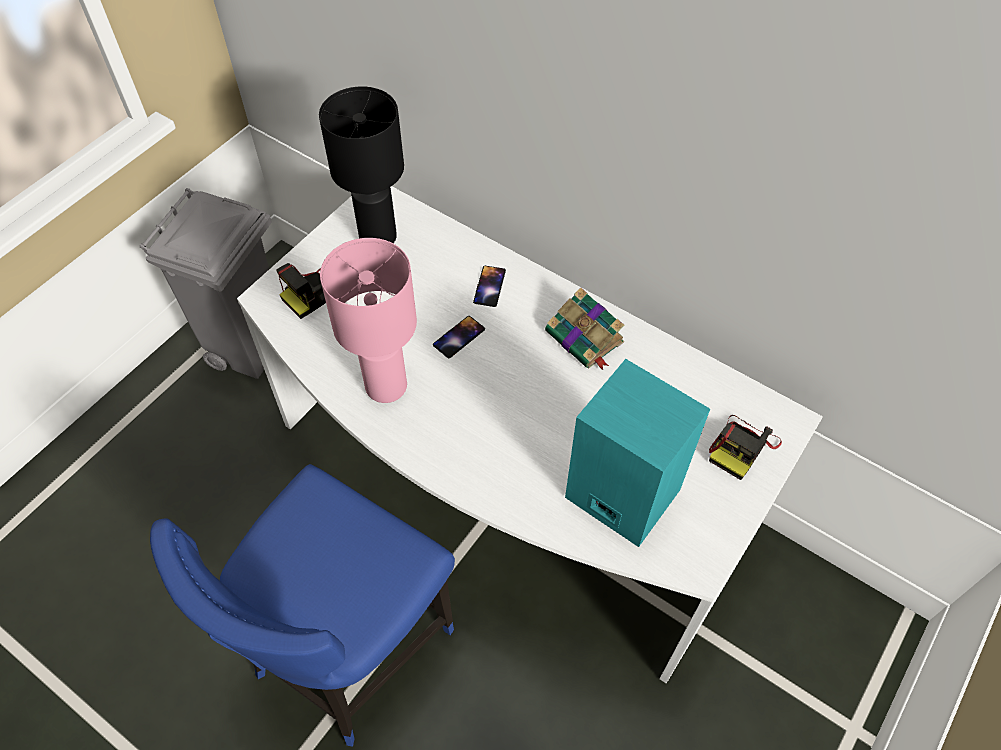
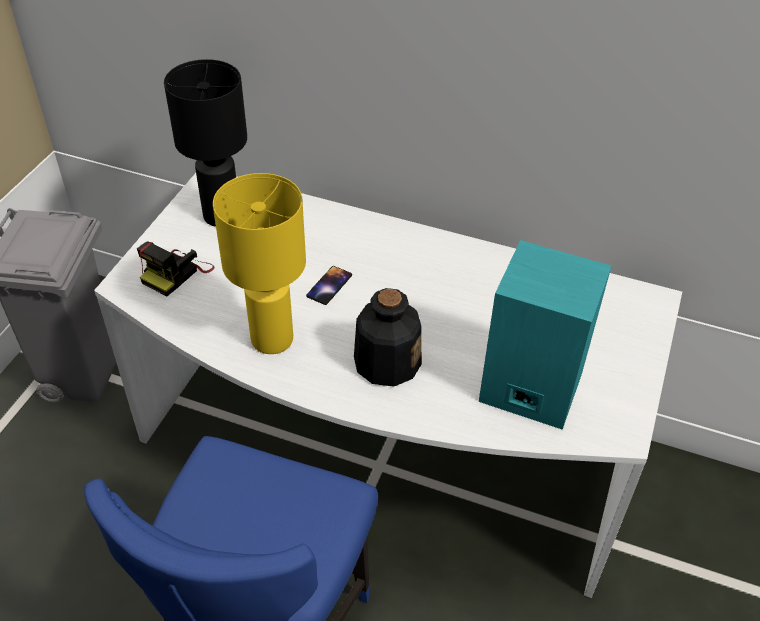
camera: 15 degrees left, 10 degrees down
pink table lamp [320,238,417,403] -> yellow table lamp [213,173,306,354]
phone [473,266,506,307] -> none
book [545,287,625,370] -> none
camera [709,415,782,480] -> none
none -> bottle [354,288,422,387]

